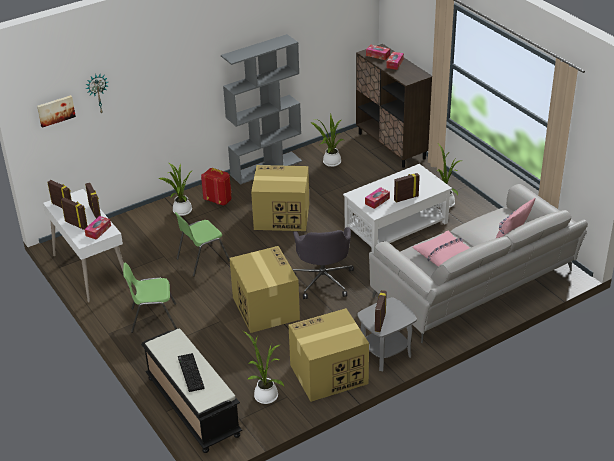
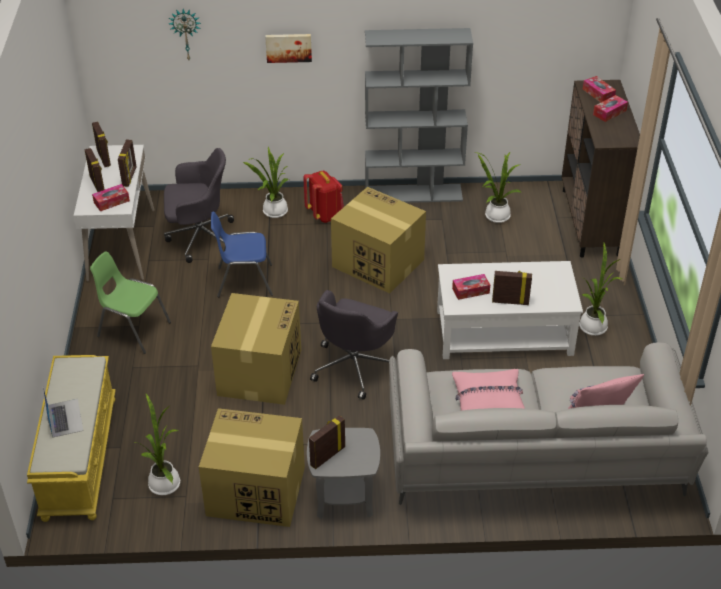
camera: 30 degrees right, 5 degrees up
picture [37,95,76,128] -> picture moved to [265,34,312,63]
black bench [141,328,242,453] -> yellow bench [27,355,116,522]
green chair [175,212,230,276] -> blue chair [211,211,273,297]
keyboard [178,353,205,392] -> laptop [43,388,83,438]
none -> grey office chair [164,148,234,263]

